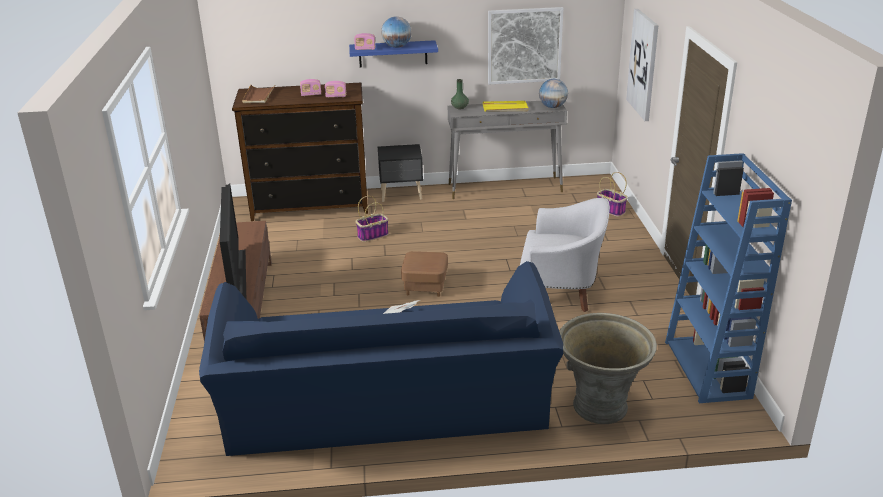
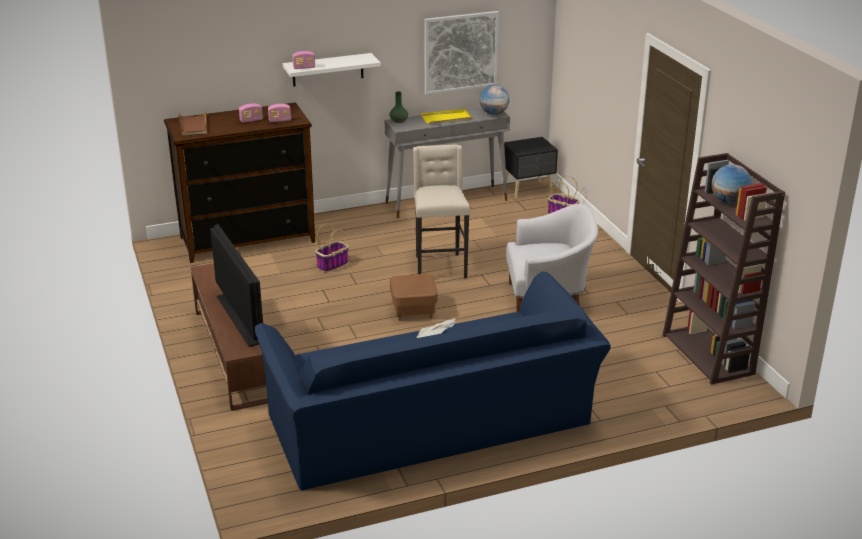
camera: 15 degrees left, 0 degrees up
blue shelf [349,40,438,67] -> white shelf [283,53,381,87]
black nightstand [378,144,423,202] -> black nightstand moved to [503,137,558,199]
globe [381,16,412,48] -> globe moved to [712,164,752,204]
grey planter [559,313,657,424] -> none
picture [626,9,658,121] -> none
blue bookcase [665,153,792,403] -> brown bookcase [662,153,785,385]
none -> beige stool [413,145,470,278]

